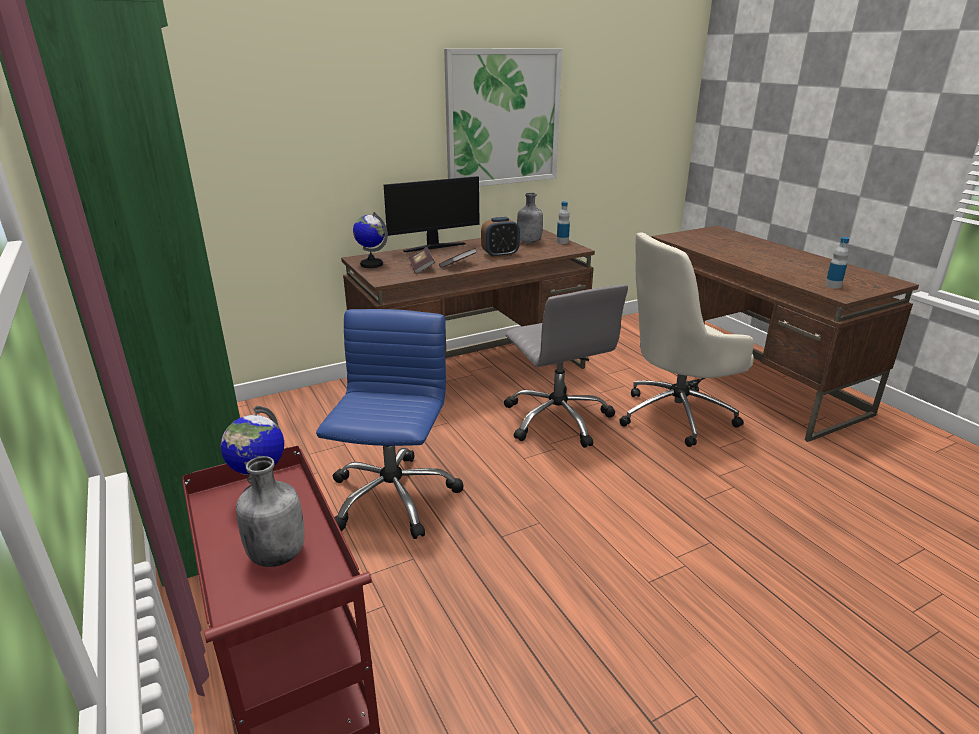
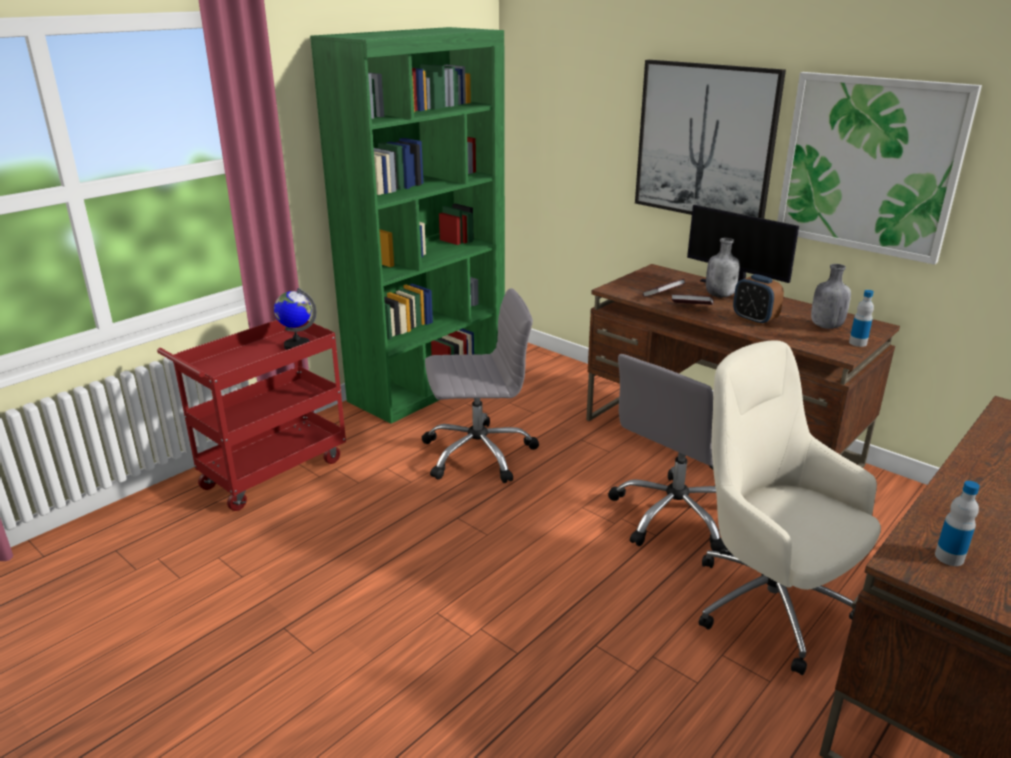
camera: 70 degrees right, 0 degrees up
grey bottle [236,456,304,567] -> grey bottle moved to [706,238,740,297]
blue office chair [316,309,464,539] -> grey office chair [421,288,539,483]
globe [353,212,388,268] -> none
none -> picture [635,60,786,219]

